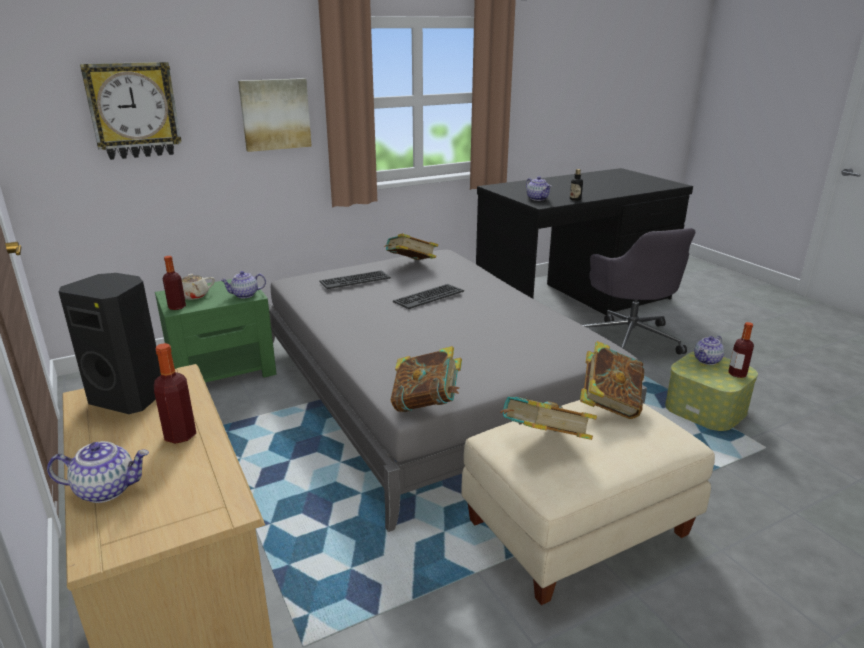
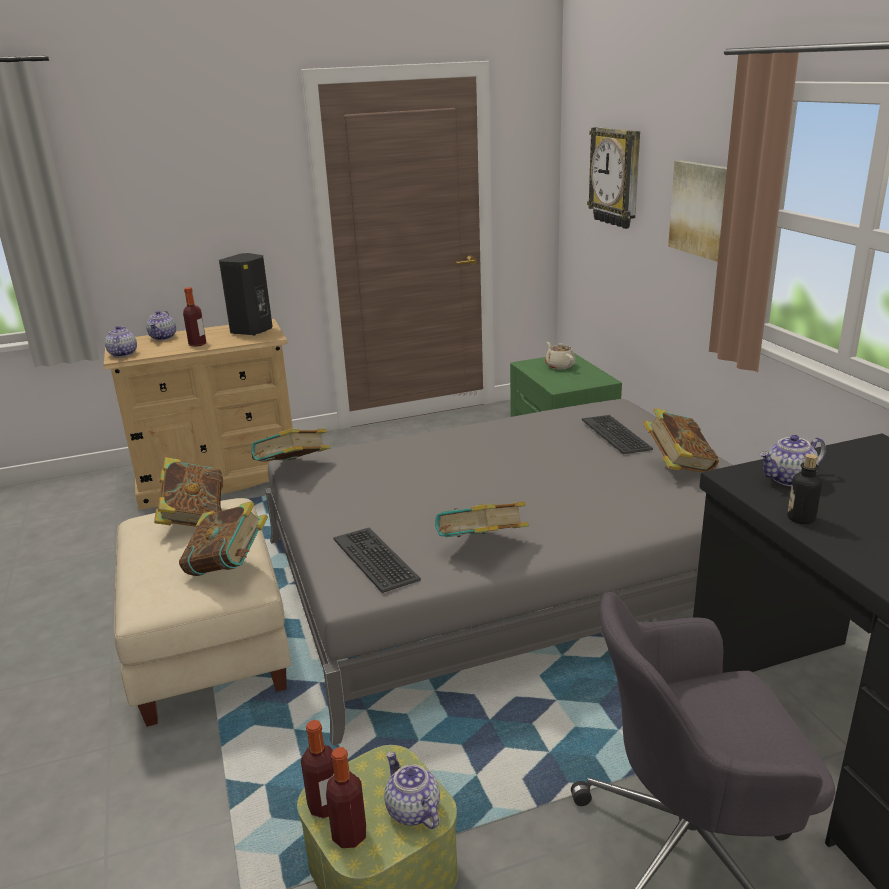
camera: 100 degrees right, 0 degrees up
bottle [163,256,186,310] -> bottle moved to [301,720,334,818]
teapot [220,271,266,298] -> teapot moved to [105,326,137,357]
keyboard [393,284,464,309] -> keyboard moved to [333,528,421,593]
none -> book [435,501,529,537]

